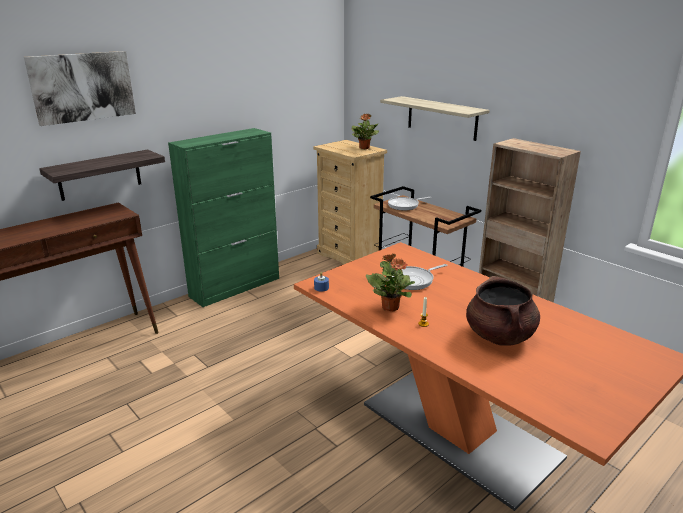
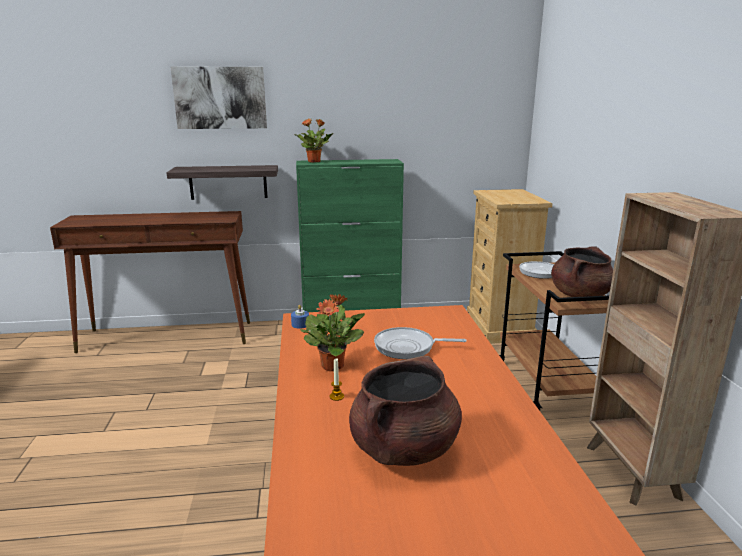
camera: 35 degrees right, 5 degrees down
potted plant [352,114,379,149] -> potted plant moved to [294,119,334,163]
shelf [380,96,490,141] -> none
none -> brown cooking pot [551,246,613,297]

